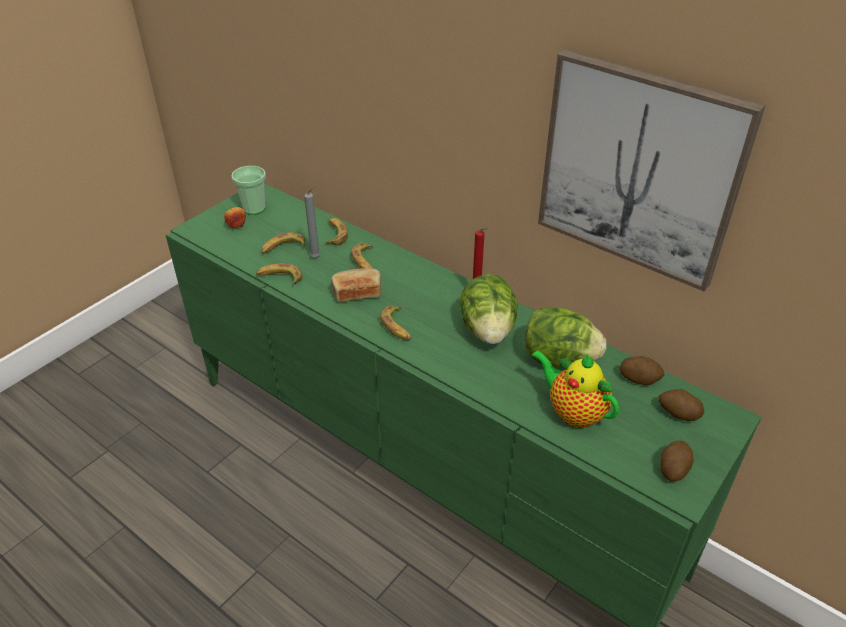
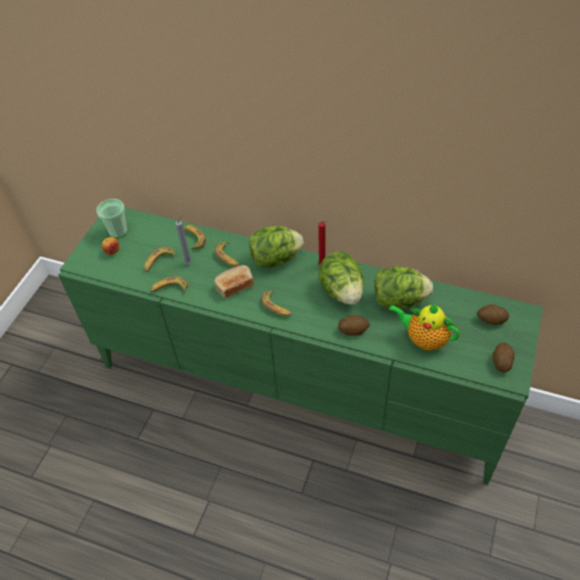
camera: 15 degrees left, 10 degrees up
picture [538,49,765,291] -> none
potato [619,356,664,385] -> potato moved to [338,315,370,336]
none -> lettuce [249,226,304,268]

